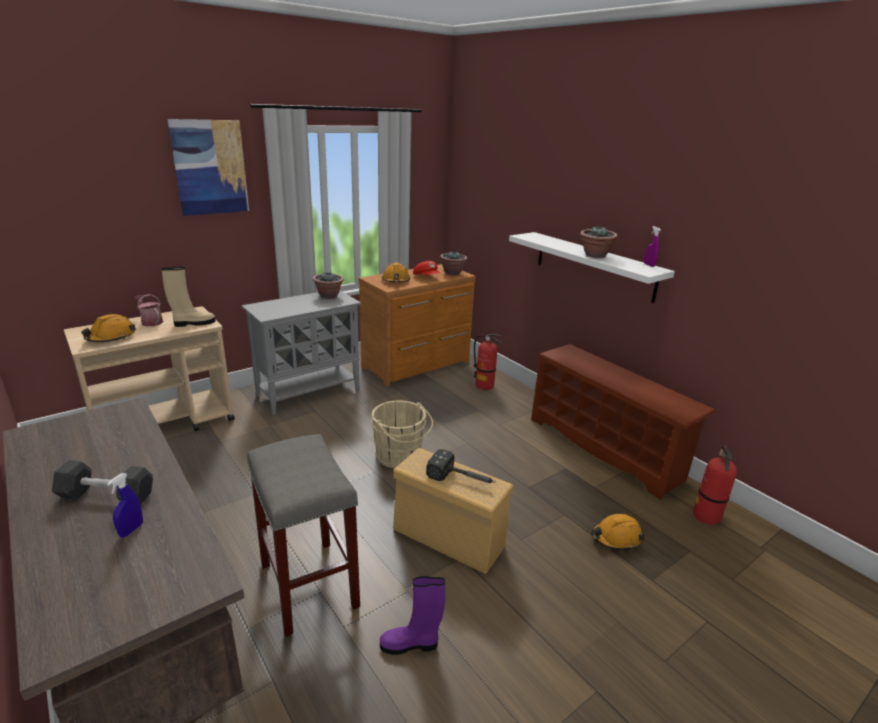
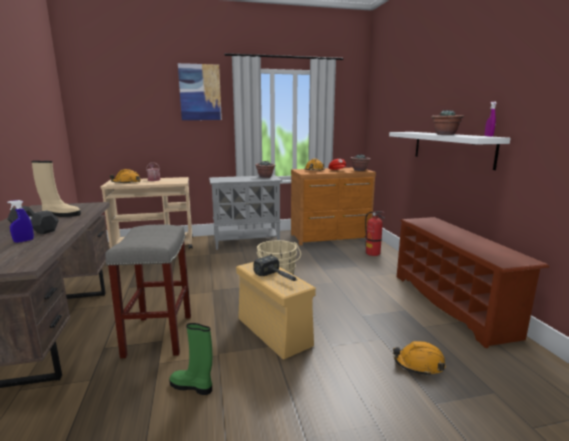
camera: 25 degrees right, 10 degrees down
beige boot [161,267,216,327] -> beige boot moved to [32,161,81,217]
purple boot [380,576,445,655] -> green boot [169,323,213,395]
fire extinguisher [693,446,737,525] -> none

